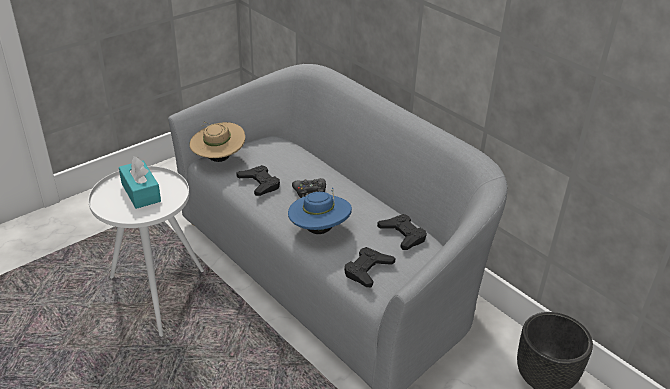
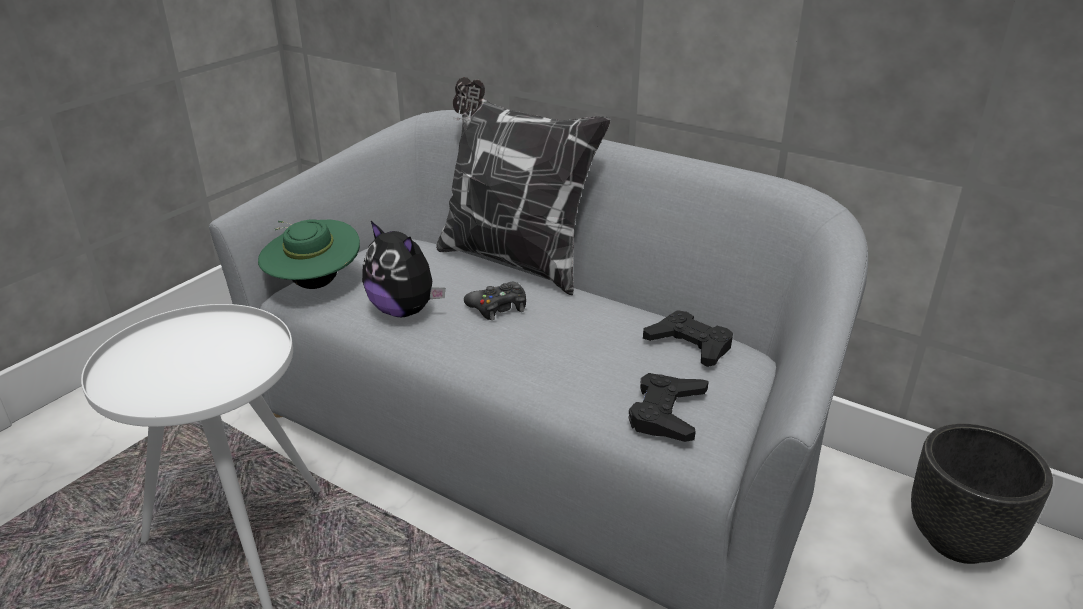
camera: 15 degrees left, 5 degrees down
turquoise tissue box [119,156,161,209] -> none
beige hat [189,122,245,162] -> green hat [258,219,360,289]
black game controller [236,165,280,196] -> plush toy [362,221,445,317]
blue hat [288,188,352,234] -> none
none -> pillow [436,77,611,295]

